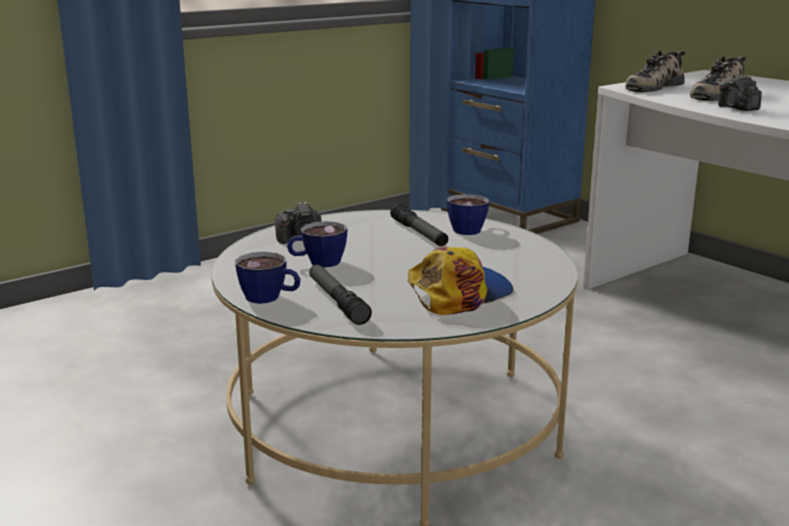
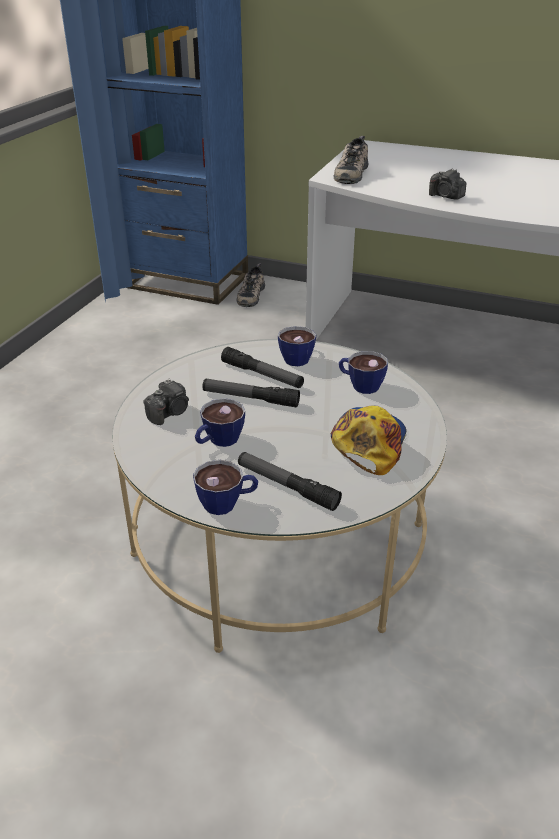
camera: 30 degrees left, 15 degrees up
shoe [690,56,746,101] -> shoe moved to [237,263,265,307]
none -> flashlight [202,379,300,408]
none -> cup [339,351,388,394]

